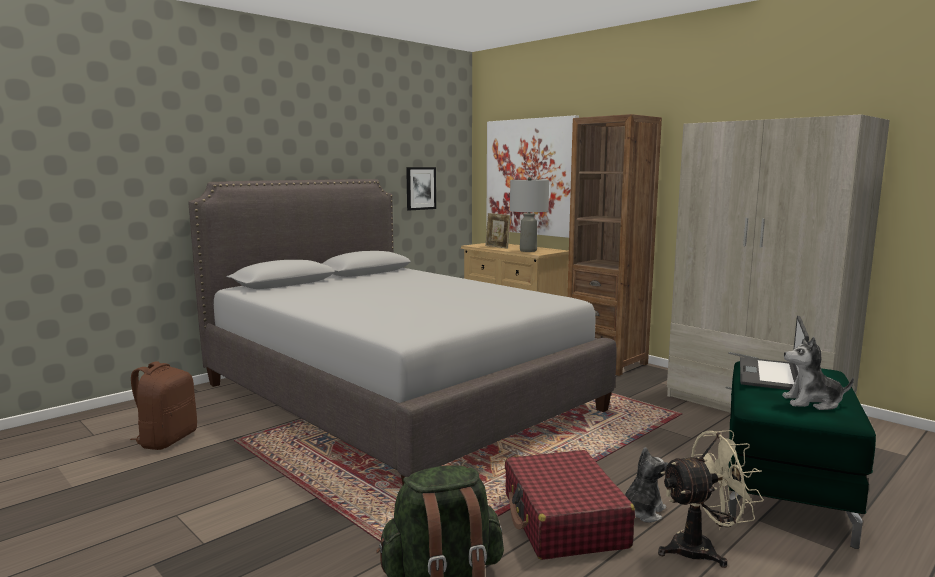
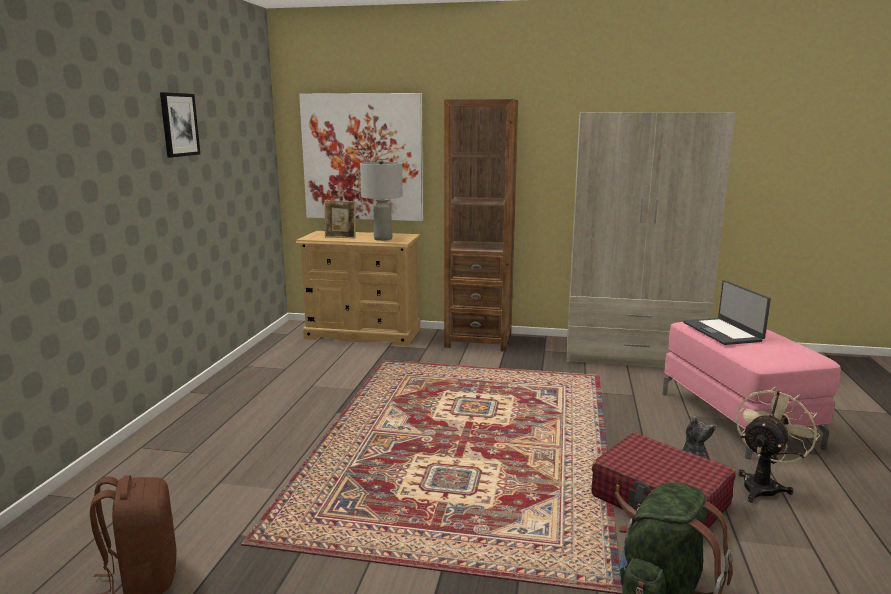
camera: 35 degrees left, 5 degrees up
grey bed [188,179,617,485] -> none
picture [406,167,436,211] -> picture moved to [160,92,200,158]
green ottoman [727,361,876,549] -> pink ottoman [663,322,841,459]
plush toy [782,337,854,410] -> none

